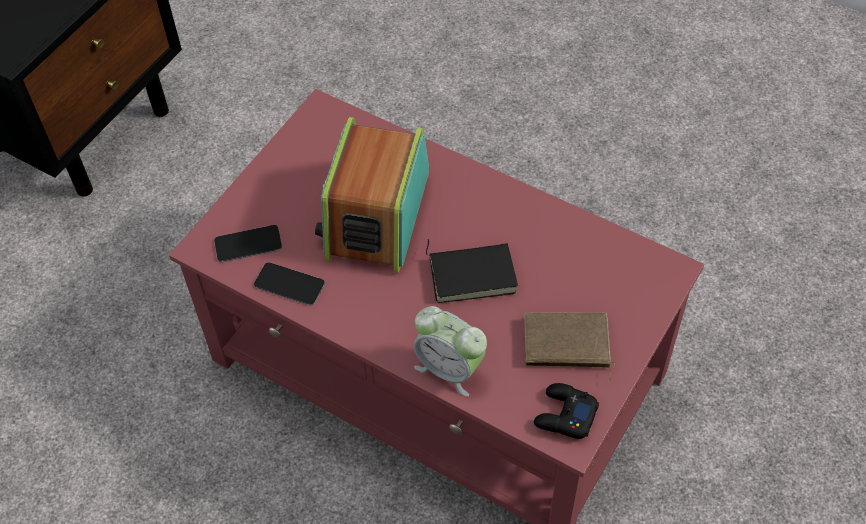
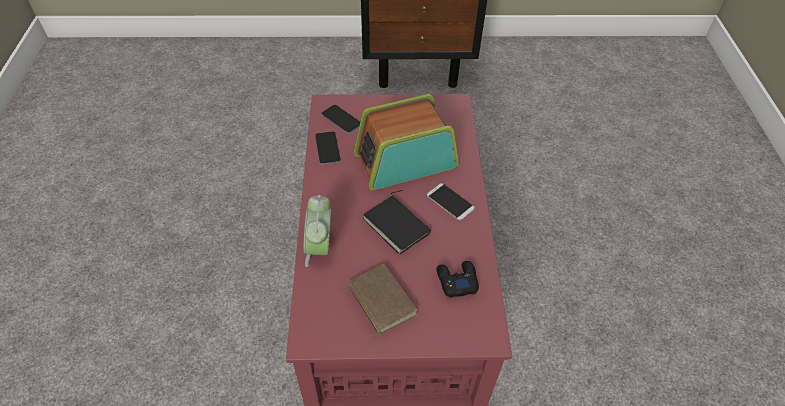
camera: 55 degrees right, 5 degrees down
black game controller [534,383,599,439] -> black game controller moved to [436,261,479,298]
none -> phone [427,183,475,220]

